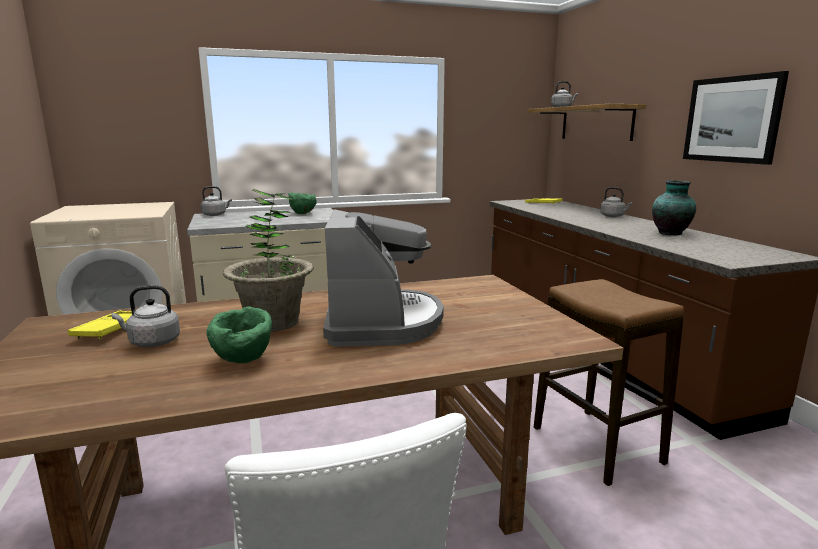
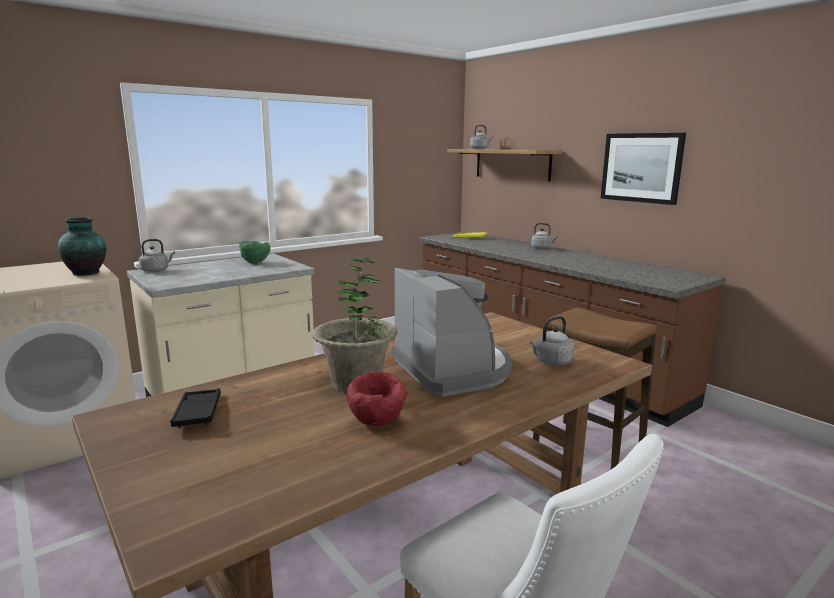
camera: 20 degrees left, 0 degrees up
yellow tray [68,310,132,339] -> black tray [170,388,221,428]
grey kettle [112,285,180,347] -> grey kettle moved to [529,316,574,366]
green bowl [206,307,272,363] -> red bowl [347,371,407,426]
vase [652,180,696,235] -> vase moved to [58,217,107,276]

